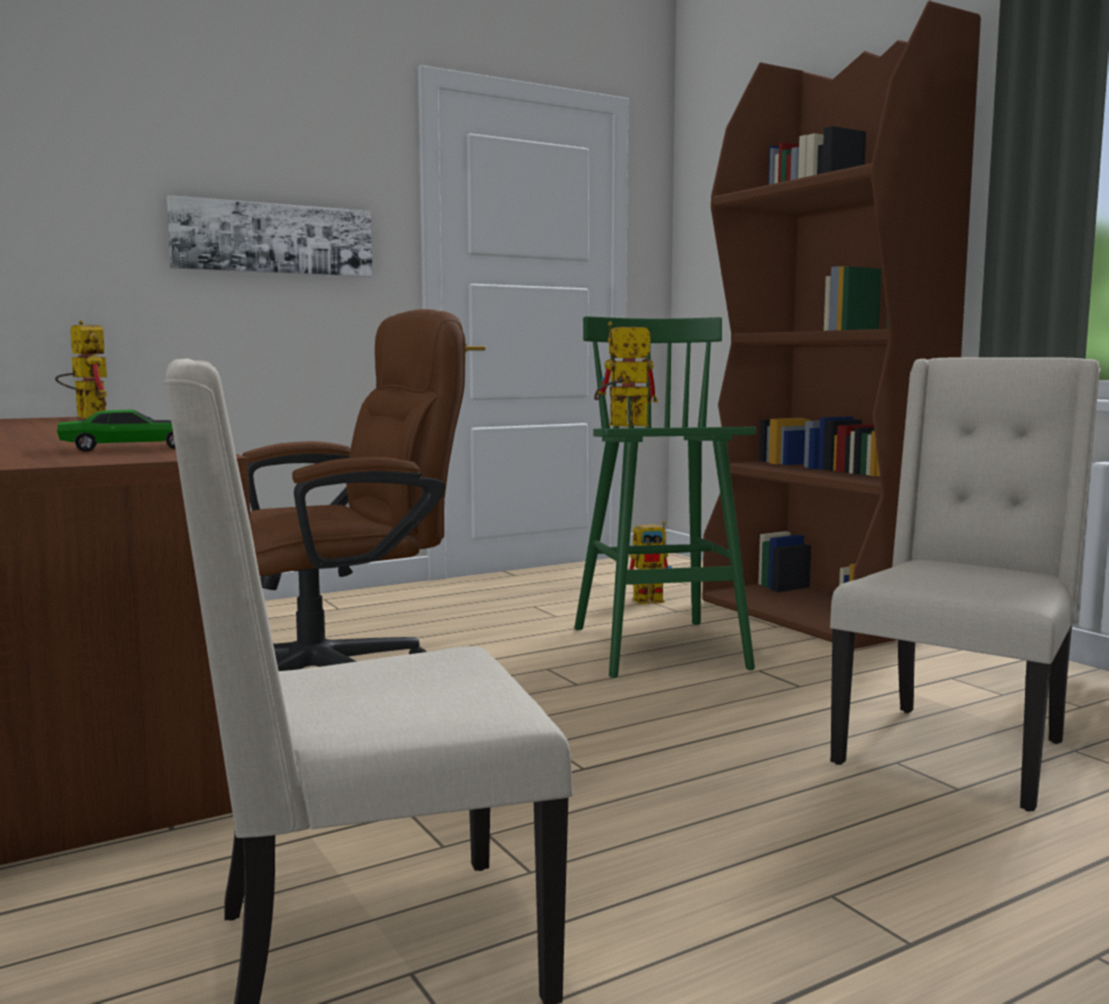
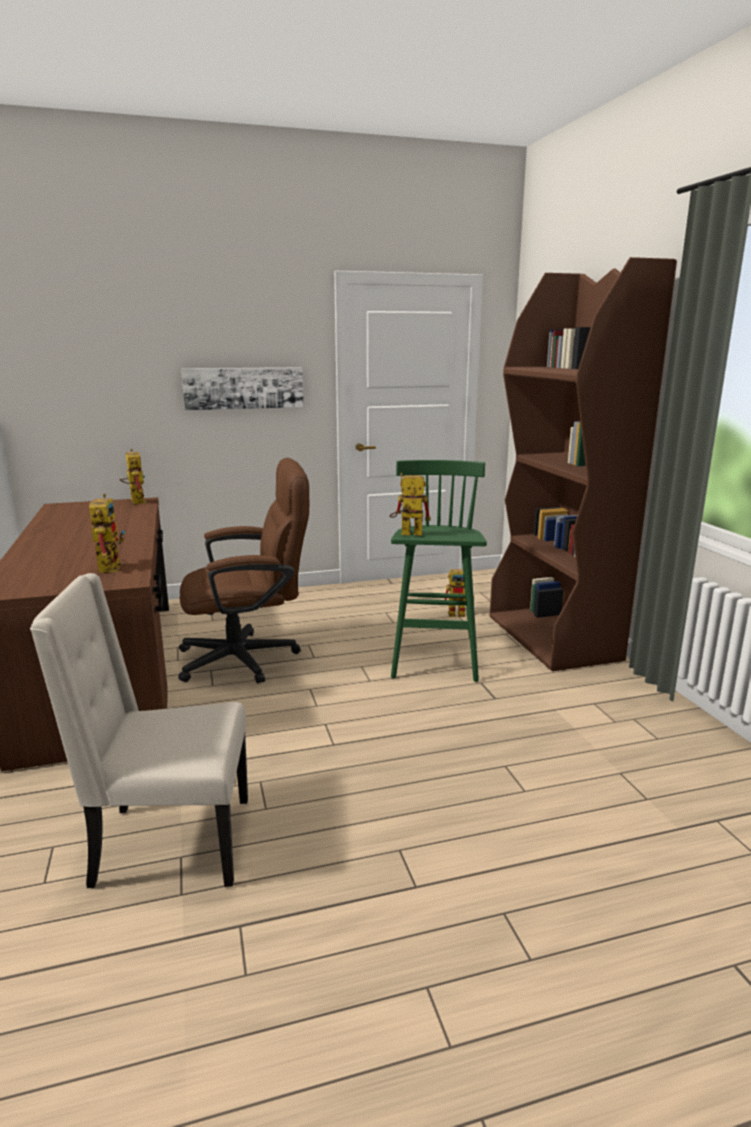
camera: 15 degrees right, 10 degrees up
toy car [57,410,176,452] -> toy robot [89,493,125,573]
beige chair [830,357,1101,811] -> none

